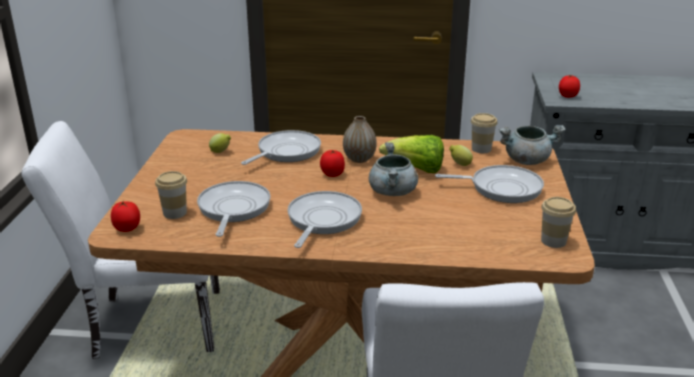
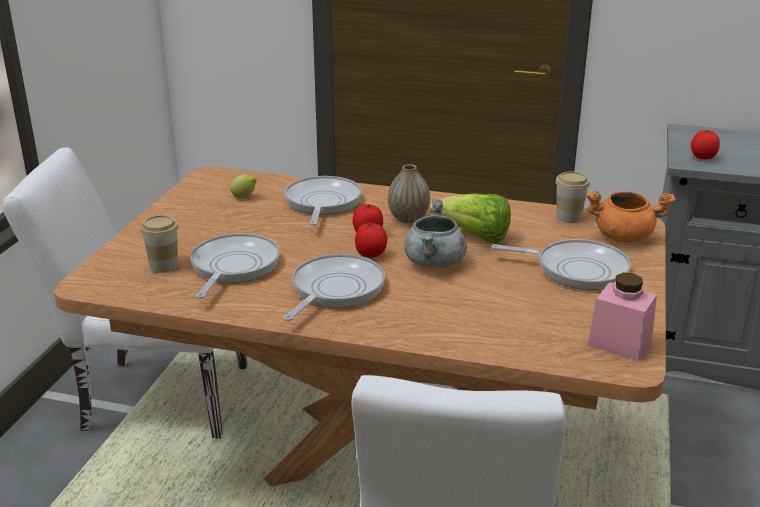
camera: 10 degrees right, 0 degrees up
tomato [111,201,140,232] -> tomato moved to [355,222,387,258]
frying pan [241,130,321,165] -> frying pan turned 45 degrees counterclockwise [284,176,362,226]
lemon [449,145,473,166] -> none
grey cooking pot [499,125,565,165] -> orange cooking pot [586,191,675,243]
cup [541,197,576,248] -> pink jar [588,273,657,361]

